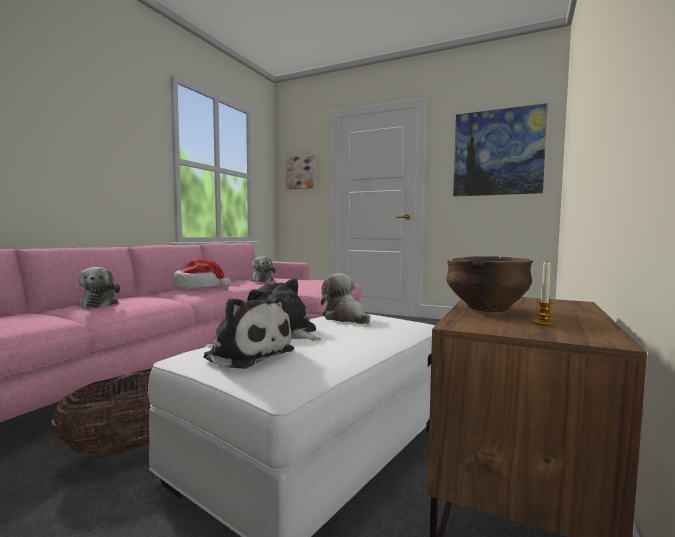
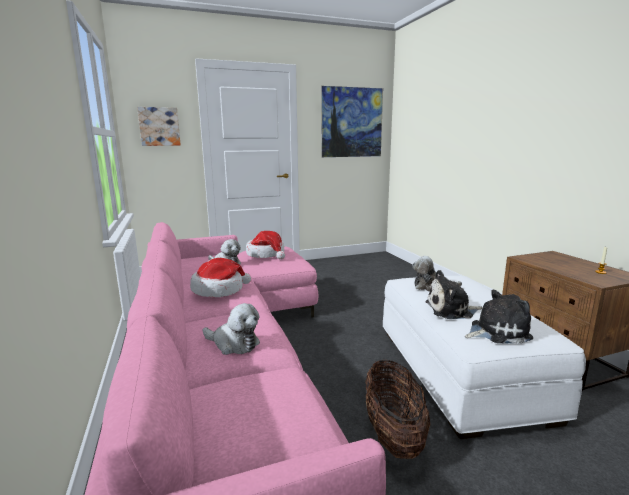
camera: 45 degrees left, 10 degrees up
bowl [446,256,533,312] -> none
none -> hat [246,231,285,260]

